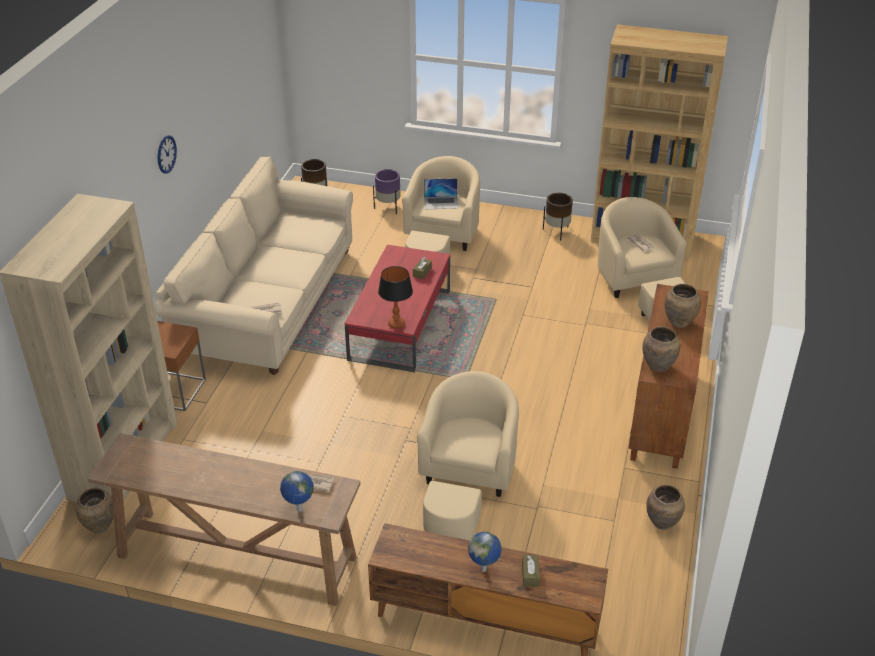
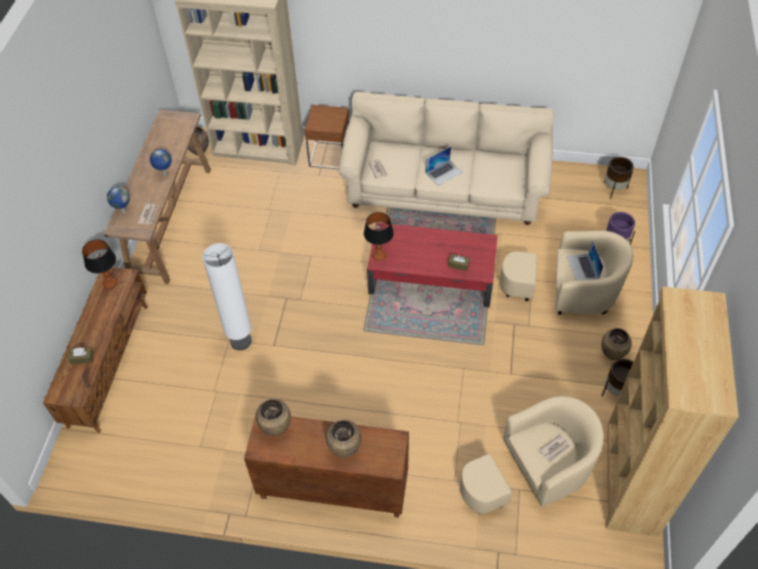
camera: 85 degrees right, 15 degrees up
wall clock [158,135,177,174] -> none
beige armchair [417,371,519,540] -> white floor lamp [202,243,251,350]
globe [468,532,502,572] -> globe moved to [150,149,172,175]
brown vase [646,485,685,530] -> brown vase moved to [601,328,632,360]
none -> table lamp [82,239,118,289]
none -> laptop [425,146,463,186]

